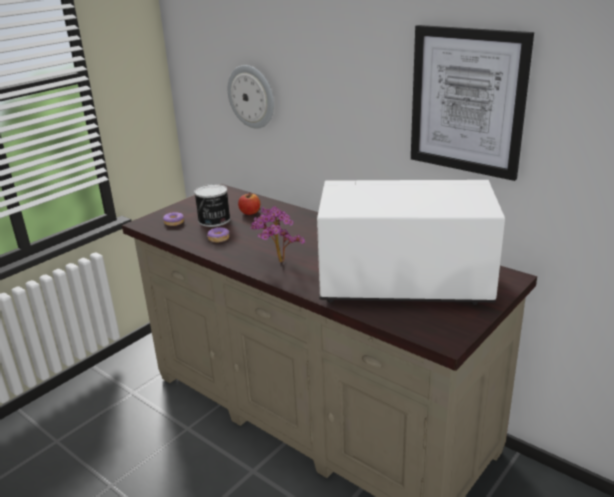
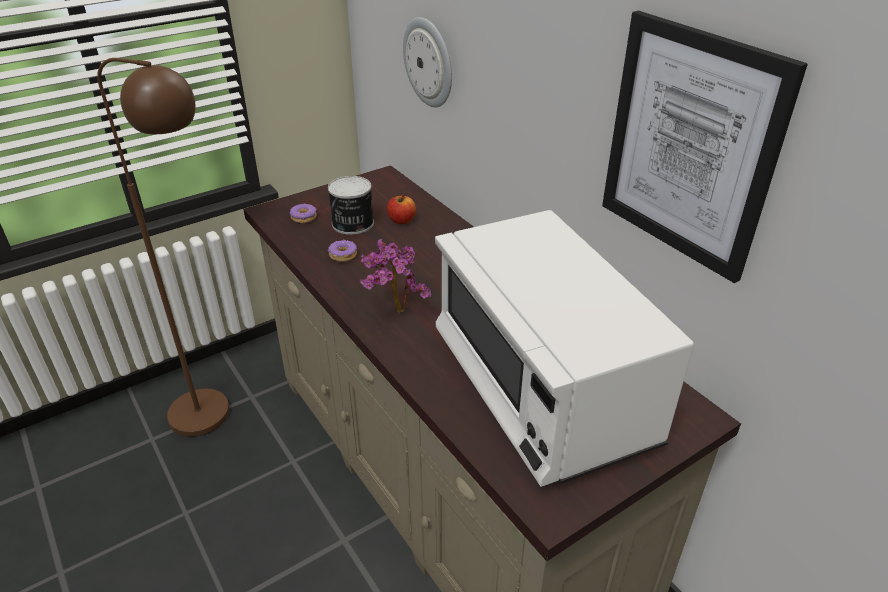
camera: 15 degrees right, 10 degrees up
white microwave [317,180,505,305] -> white microwave turned 135 degrees counterclockwise [435,210,694,487]
none -> brown floor lamp [97,58,230,437]

